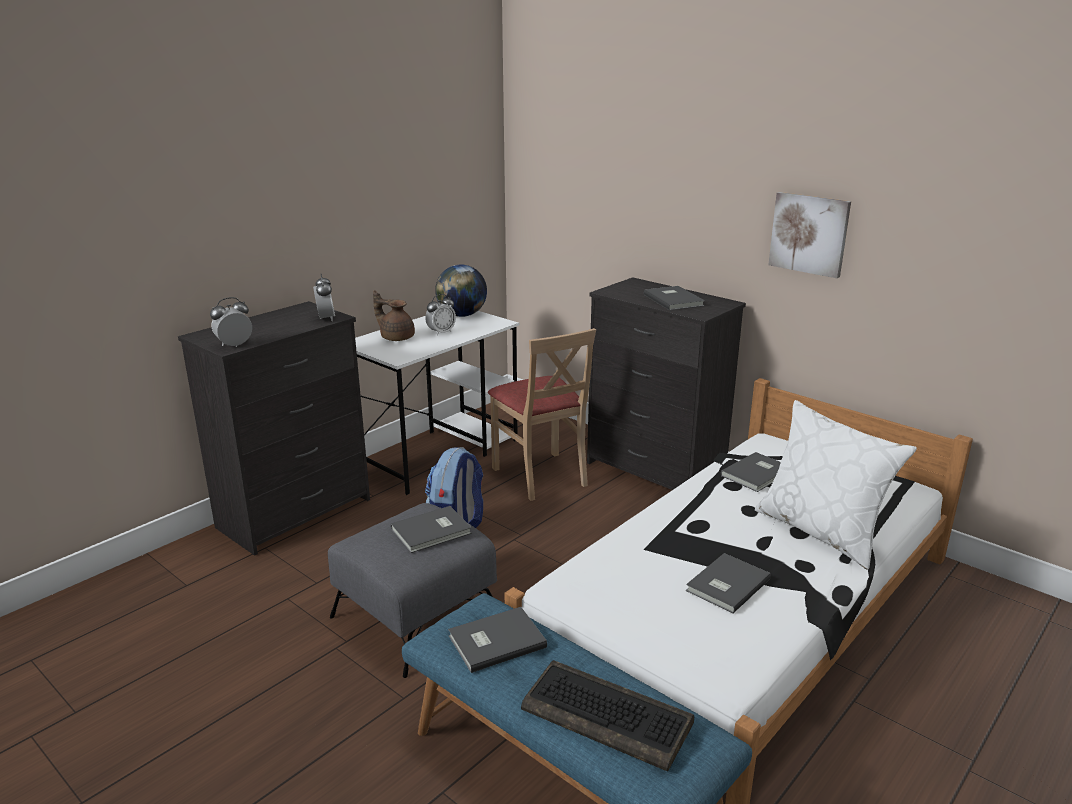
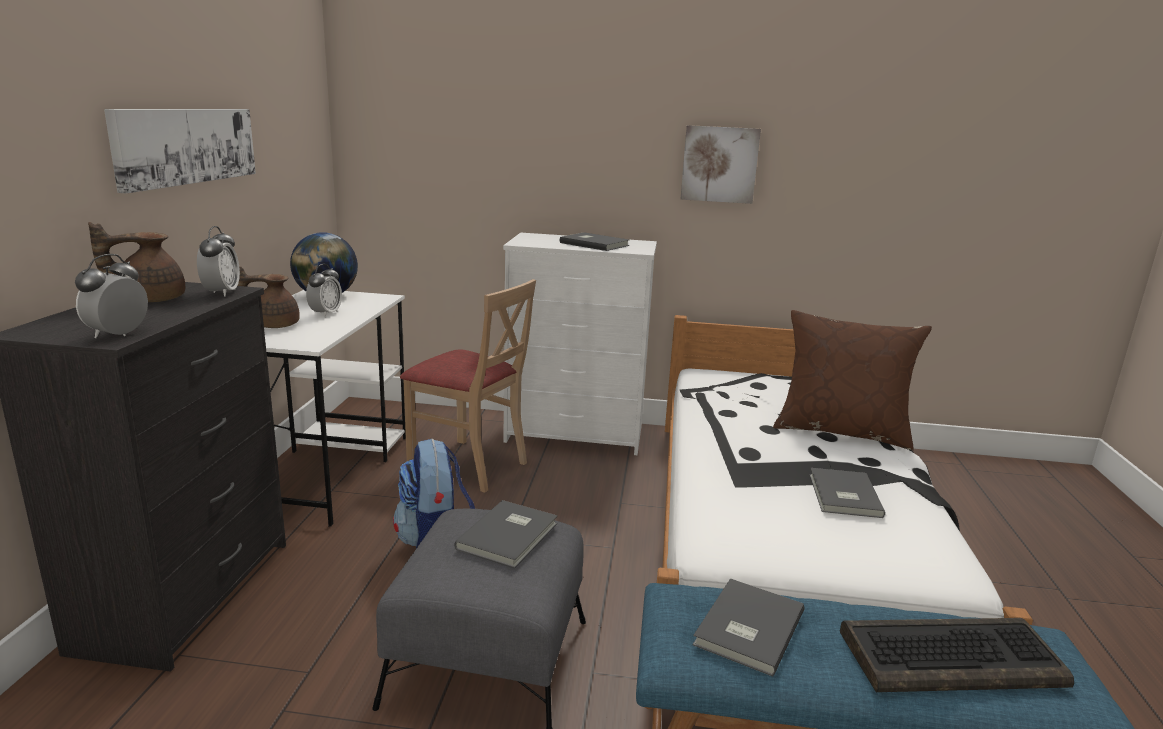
camera: 35 degrees left, 5 degrees down
alarm clock [313,274,335,321] -> alarm clock turned 45 degrees clockwise [197,226,240,297]
black dresser [587,277,746,490] -> white dresser [503,233,657,455]
grey book [721,452,781,492] -> none
white pillow [755,400,917,570] -> brown pillow [773,310,932,450]
none -> brown teapot [88,222,185,302]
none -> picture [104,109,256,194]

